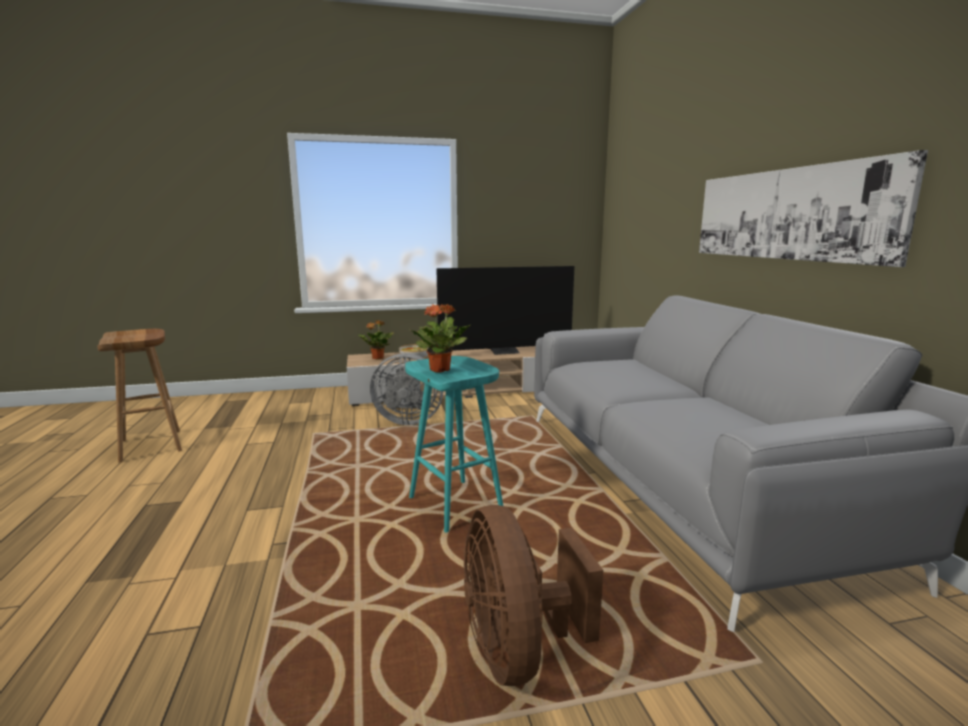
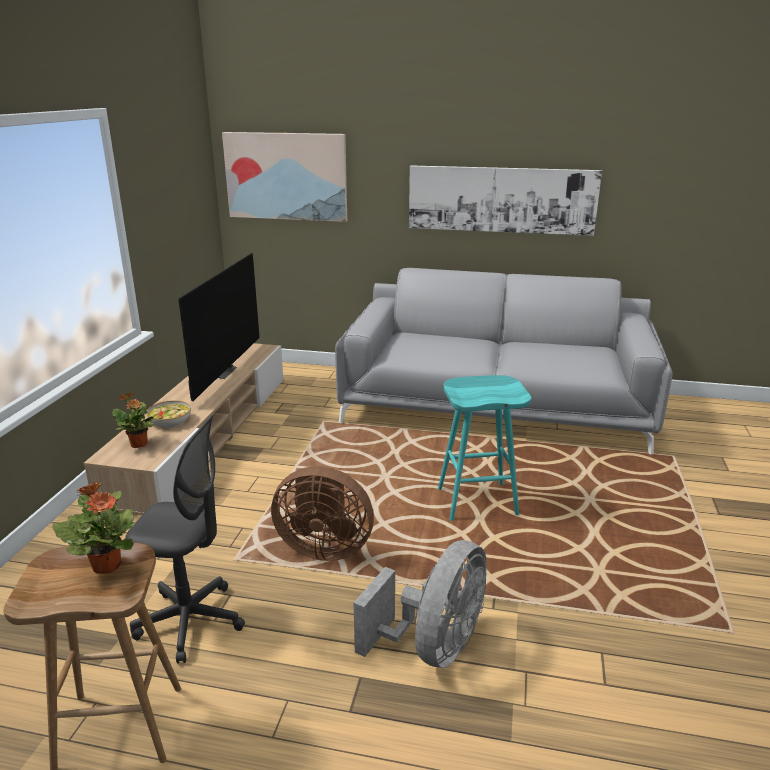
camera: 65 degrees left, 10 degrees up
grey fan [370,353,443,425] -> grey fan moved to [354,540,487,668]
potted plant [410,304,470,373] -> potted plant moved to [52,481,135,574]
brown fan [464,505,604,686] -> brown fan moved to [271,466,374,561]
none -> grey office chair [125,416,245,664]
none -> picture [222,132,347,222]

